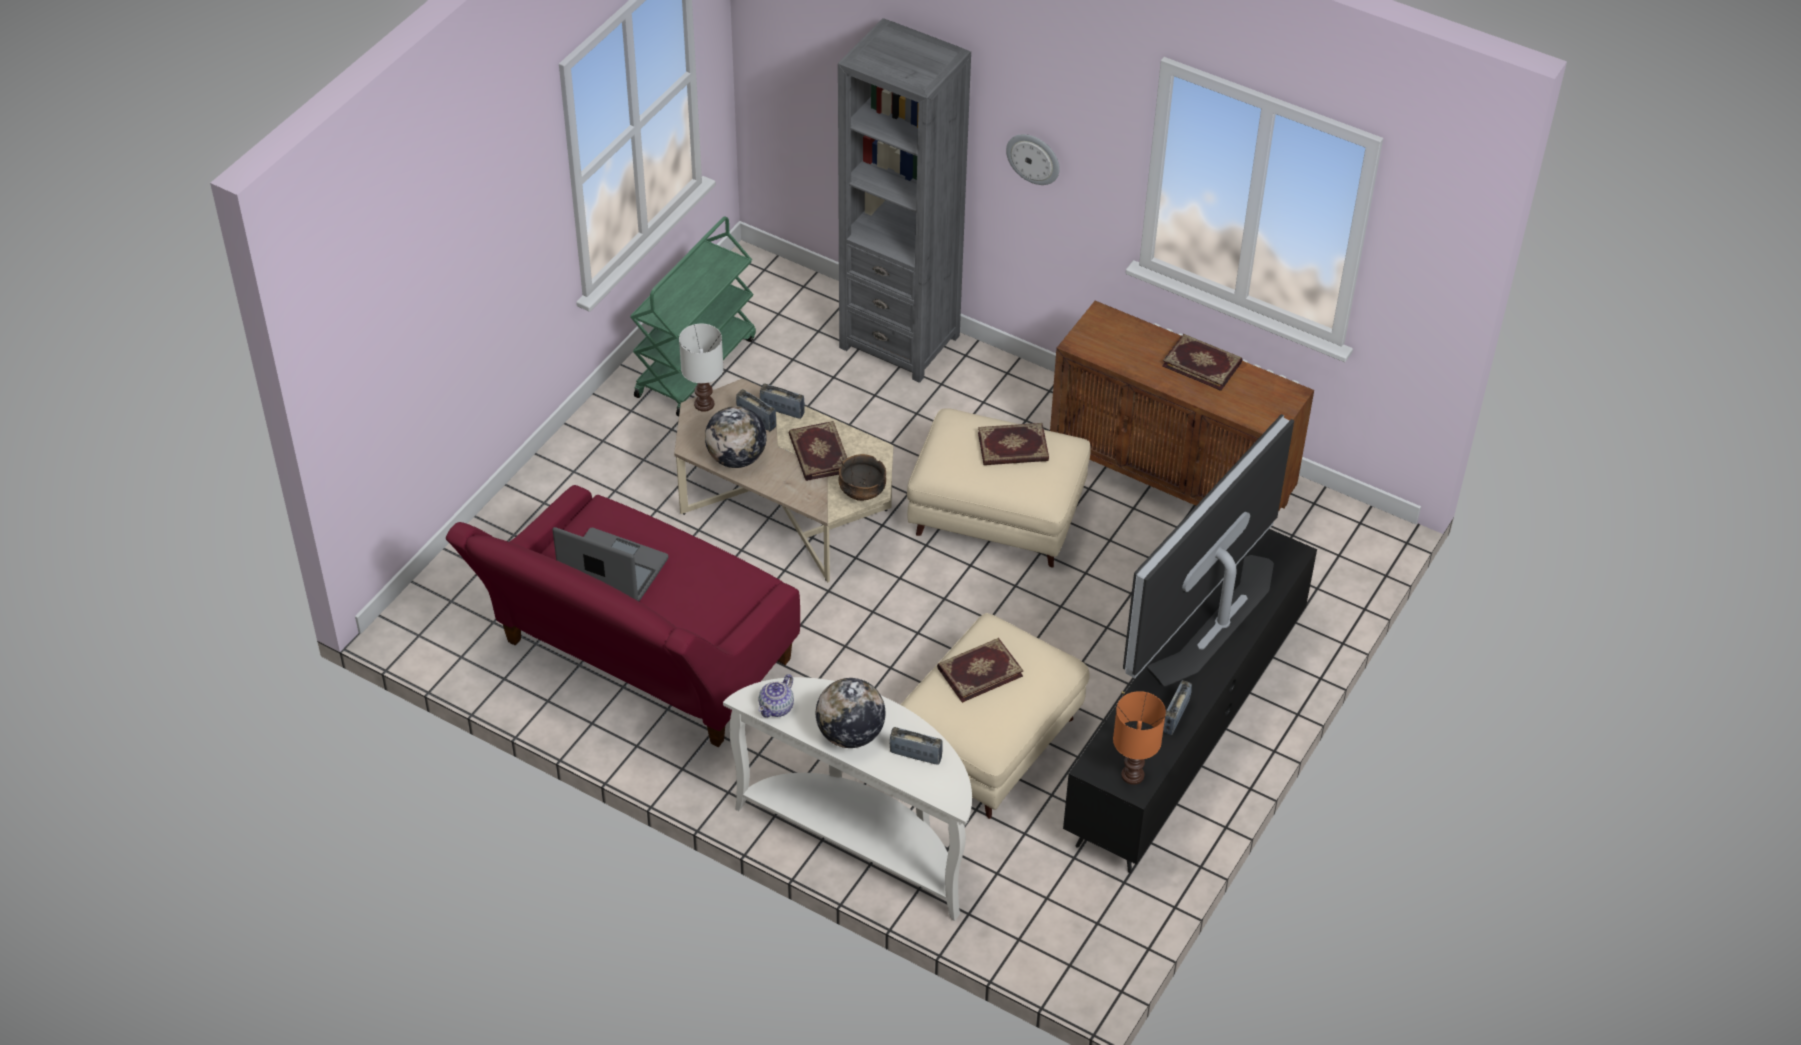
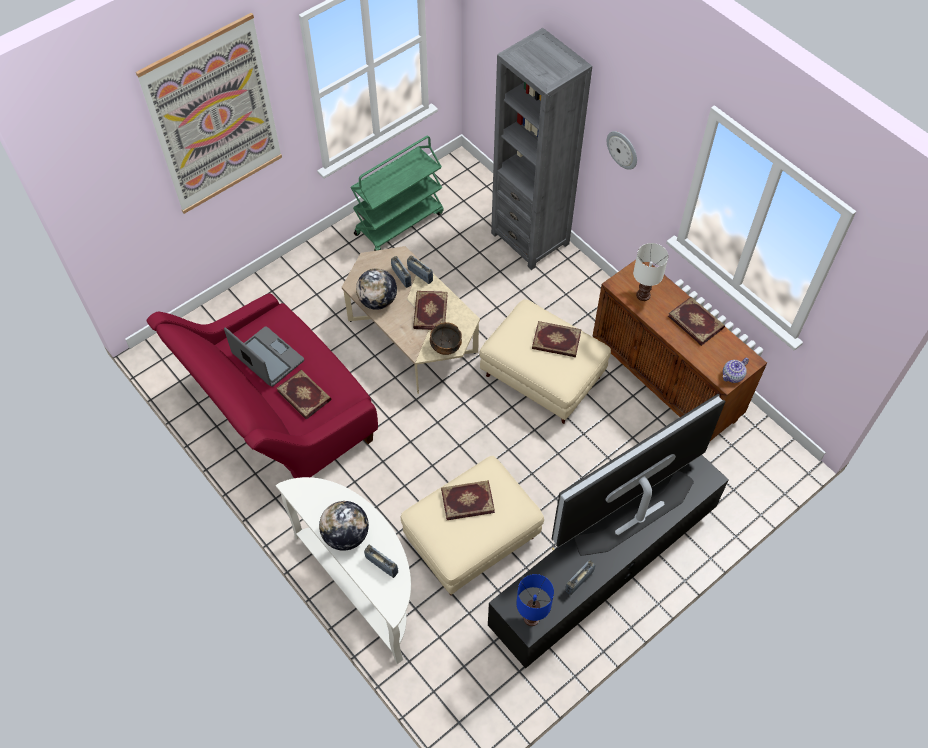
camera: 20 degrees right, 10 degrees up
white table lamp [679,324,723,412] -> white table lamp moved to [633,243,668,301]
teapot [758,674,794,718] -> teapot moved to [723,358,749,383]
orange table lamp [1113,691,1166,785] -> blue table lamp [516,574,554,626]
none -> picture [136,13,282,214]
none -> book [276,370,332,420]

